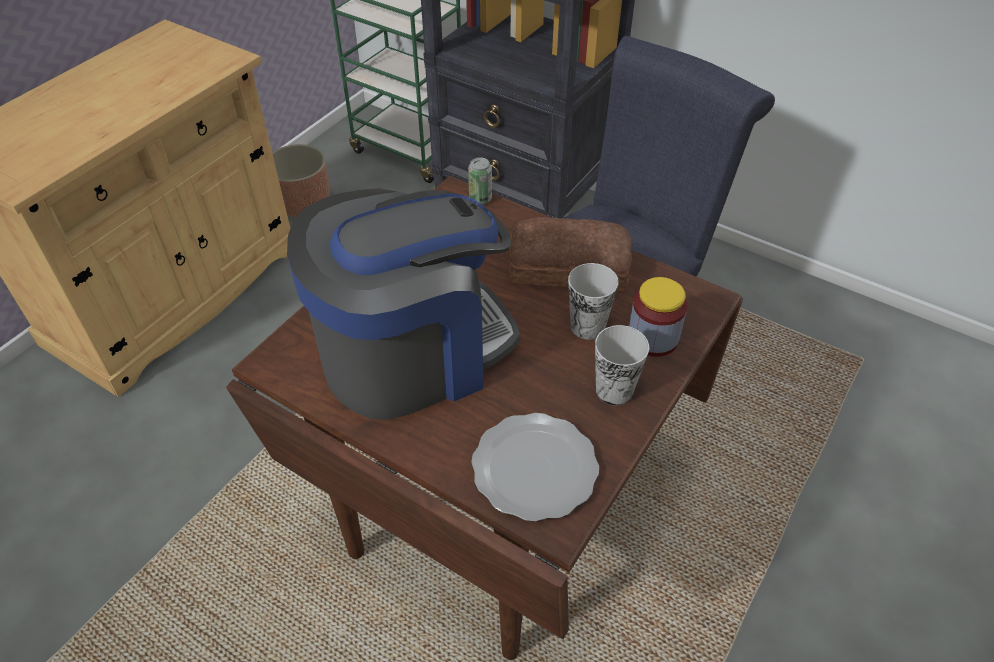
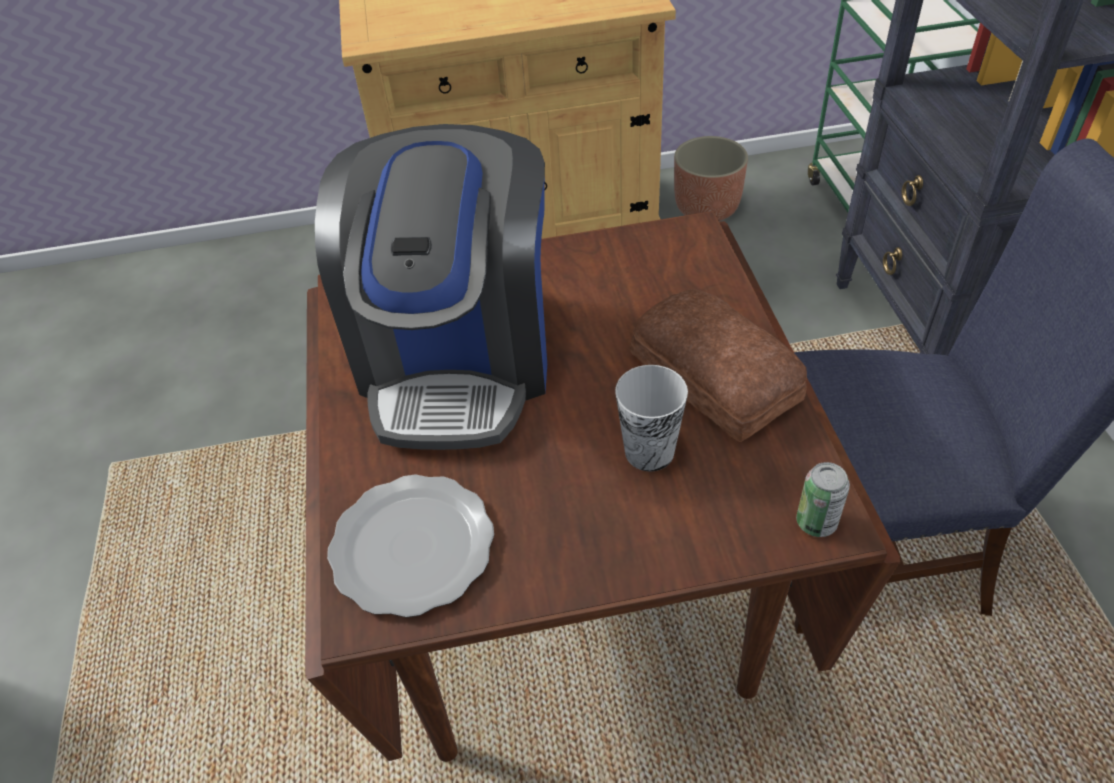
camera: 50 degrees right, 0 degrees up
coffee machine [287,188,520,420] -> coffee machine turned 75 degrees clockwise [315,124,547,450]
can [468,157,492,204] -> can moved to [796,462,850,537]
cup [595,325,649,405] -> none
jar [629,277,687,357] -> none

